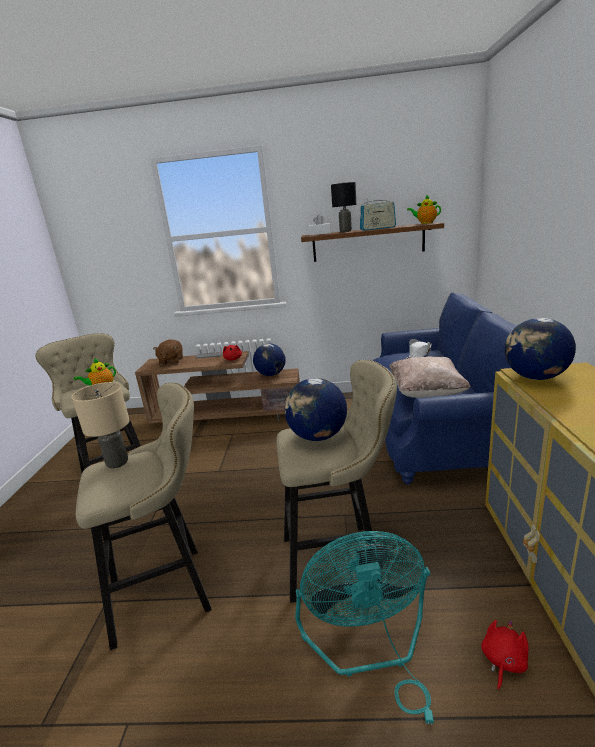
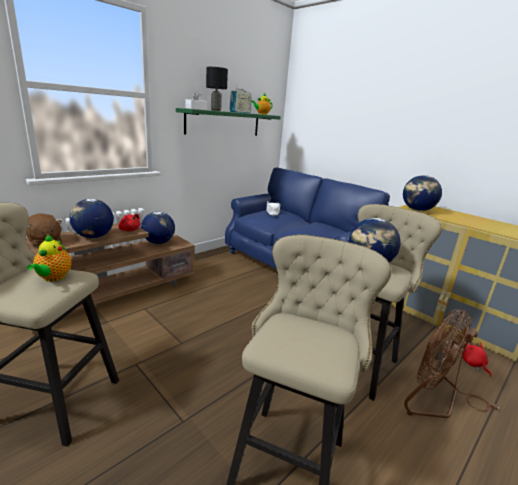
camera: 50 degrees left, 0 degrees up
beige table lamp [72,382,130,468] -> none
turquoise fan [295,531,434,726] -> brown fan [404,309,500,418]
brown shelf [301,222,444,262] -> green shelf [176,108,281,136]
beige pillow [389,356,471,398] -> none
none -> globe [70,199,114,238]

